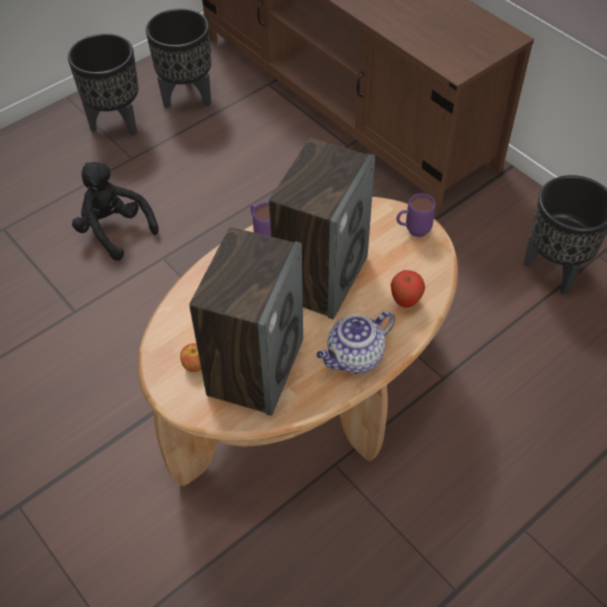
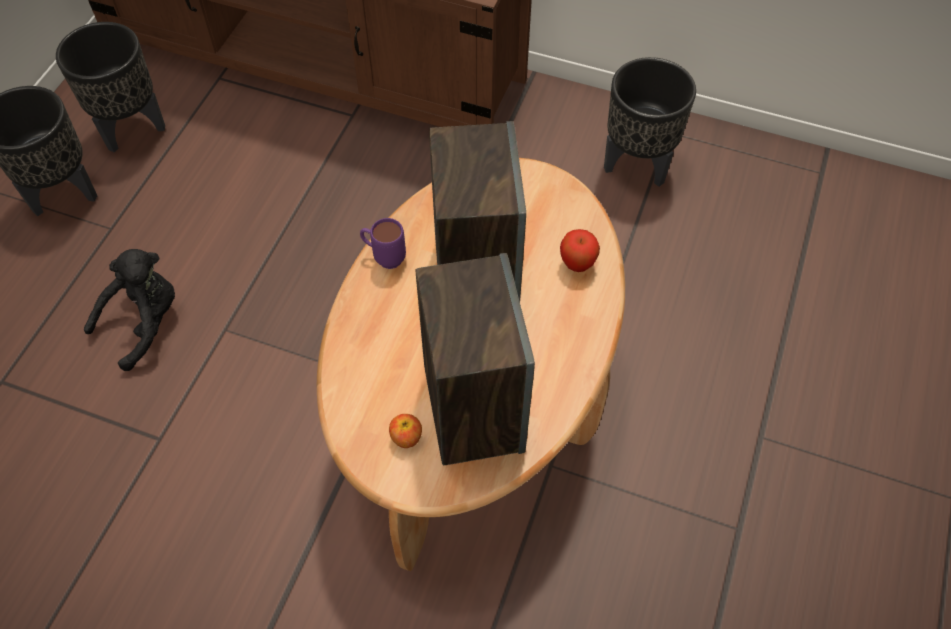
camera: 30 degrees left, 5 degrees up
black plush toy [72,162,159,261] -> black plush toy turned 120 degrees clockwise [84,249,175,371]
teapot [316,311,395,374] -> none
purple mug [396,193,436,237] -> none

